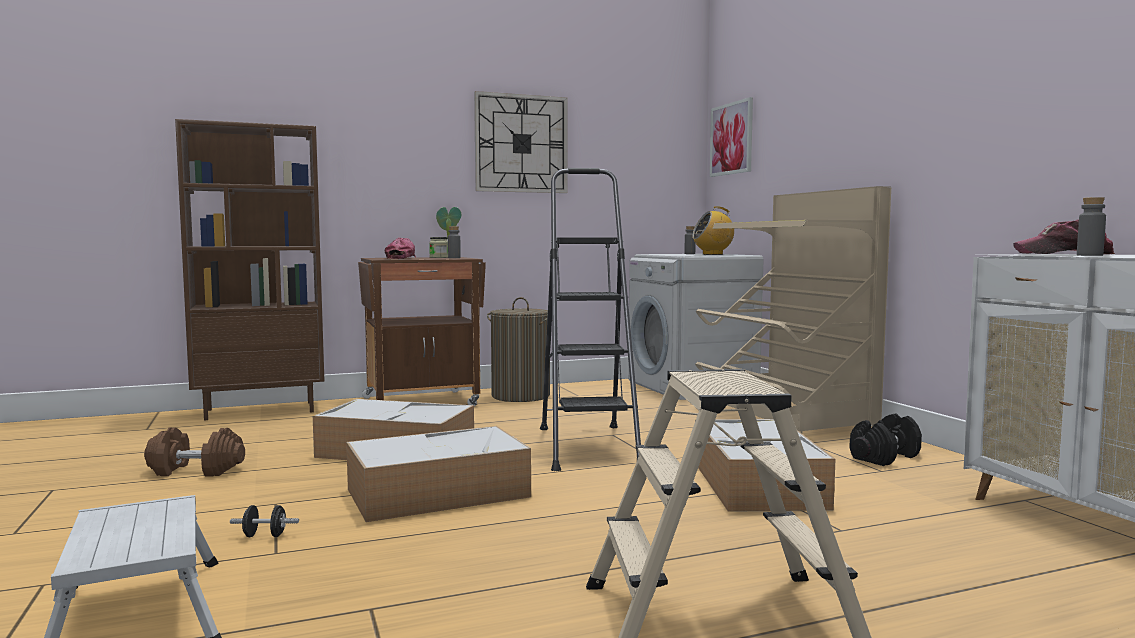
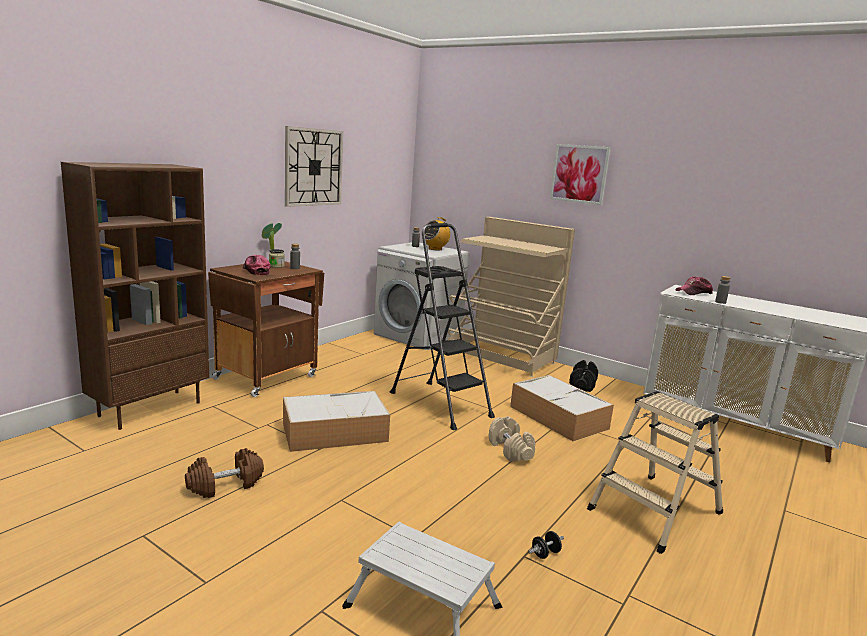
camera: 35 degrees left, 10 degrees up
black dumbbell [230,505,299,538] -> black dumbbell moved to [528,531,564,559]
storage box [346,426,531,522] -> none
laundry basket [487,297,550,402] -> none
picture [710,97,753,177] -> picture moved to [550,144,611,205]
none -> beige dumbbell [488,416,535,462]

